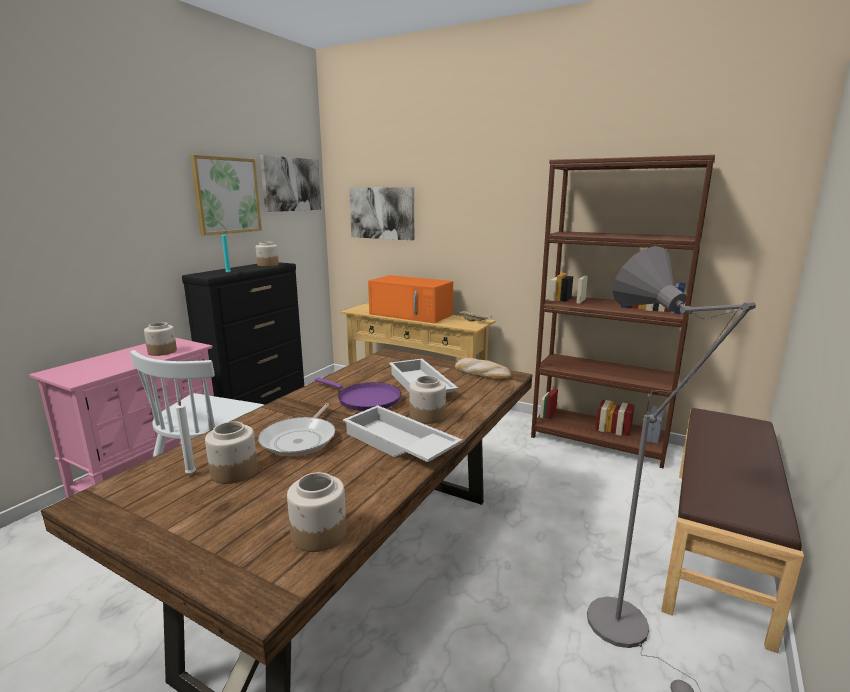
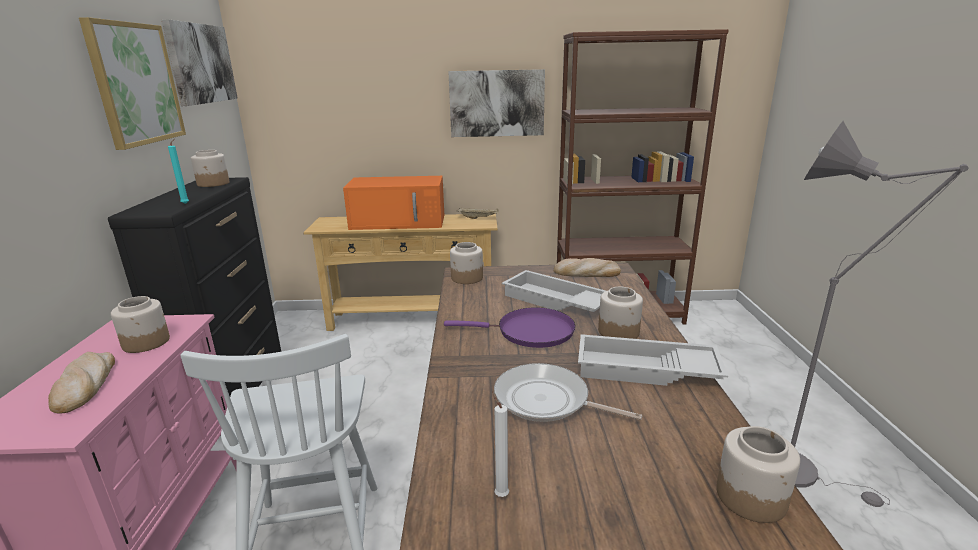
camera: 30 degrees left, 5 degrees up
jar [205,421,258,484] -> jar moved to [450,242,483,284]
frying pan [258,403,335,457] -> frying pan turned 135 degrees clockwise [494,363,642,422]
picture [349,187,414,240] -> picture moved to [448,69,545,137]
brown bench [661,408,804,653] -> none
none -> bread [48,352,115,414]

